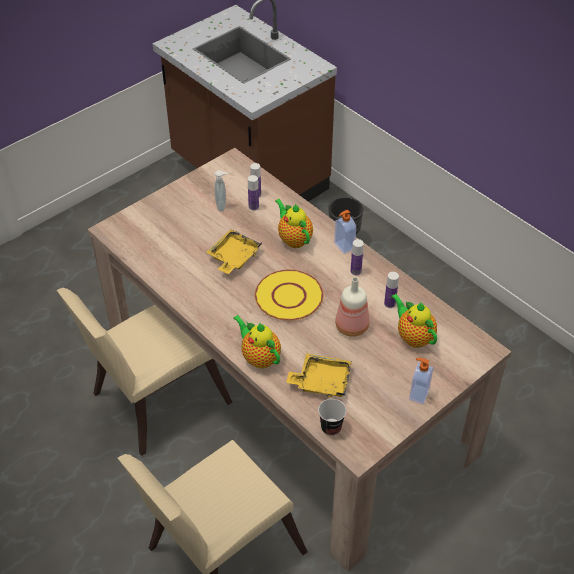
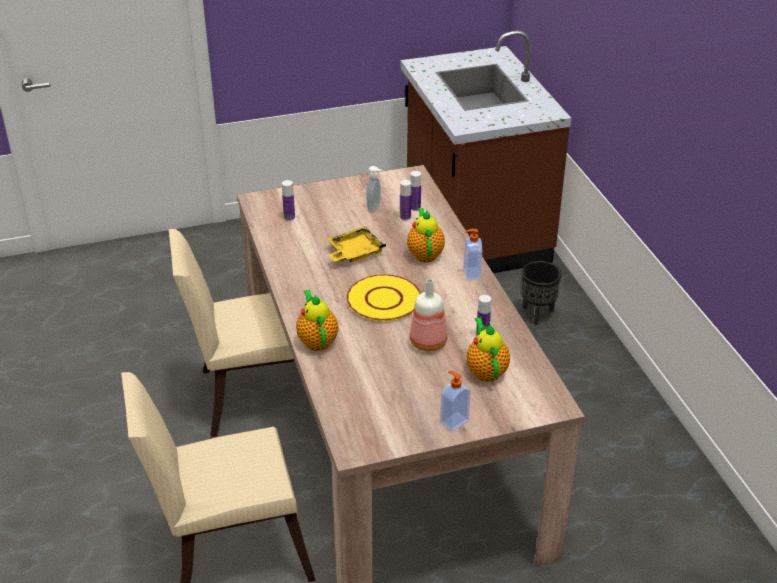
camera: 25 degrees right, 10 degrees down
yellow tray [286,353,352,397] -> none
cup [318,399,346,436] -> none
bottle [351,239,364,275] -> bottle moved to [282,180,295,221]

